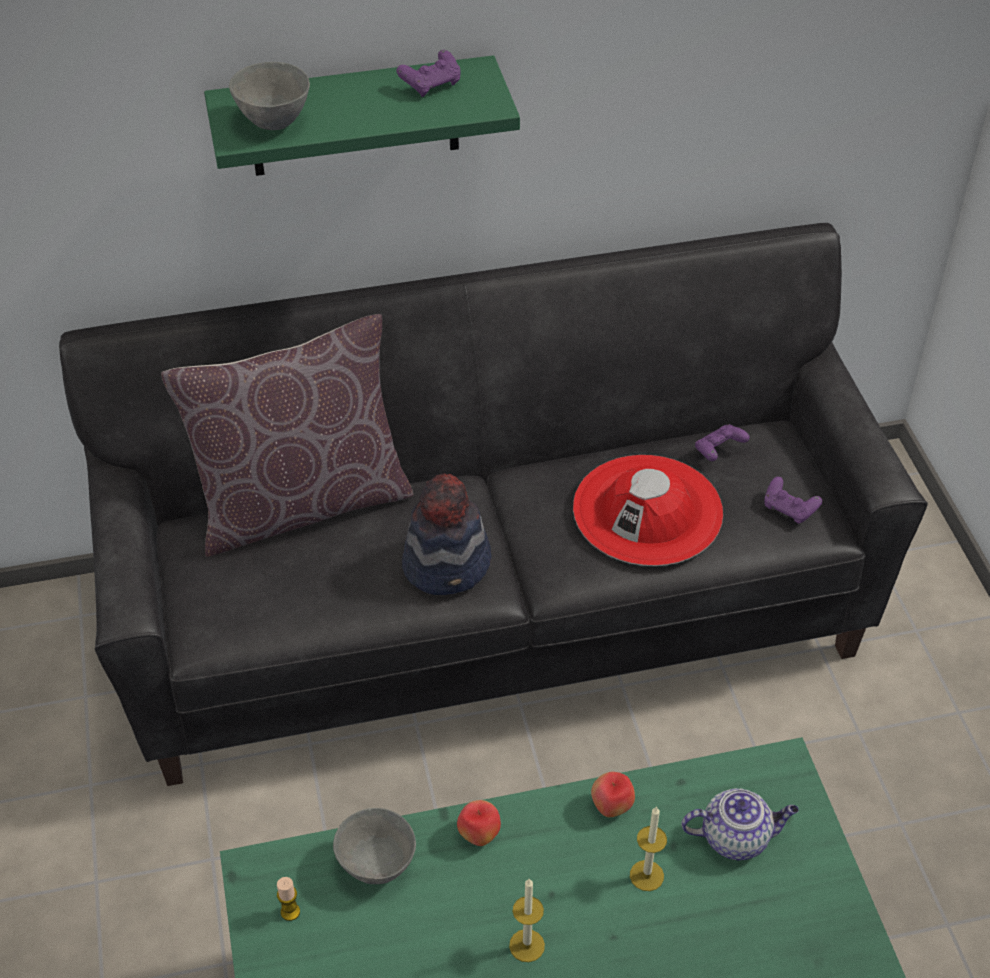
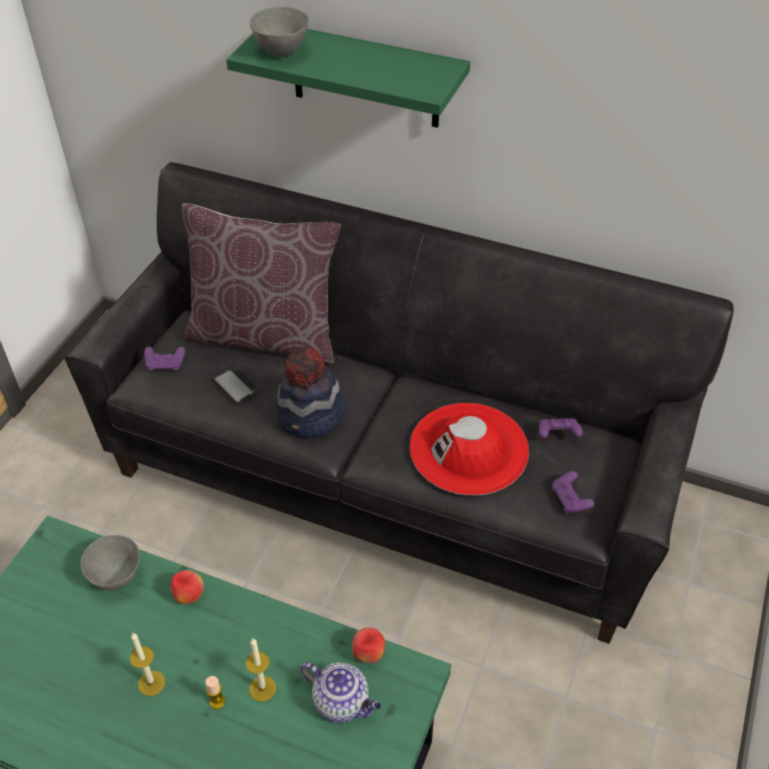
camera: 35 degrees right, 0 degrees up
candle [277,877,300,921] -> candle moved to [205,676,225,709]
purple game controller [396,50,460,97] -> purple game controller moved to [144,347,185,371]
apple [591,772,635,817] -> apple moved to [352,627,385,663]
none -> phone [214,369,261,403]

